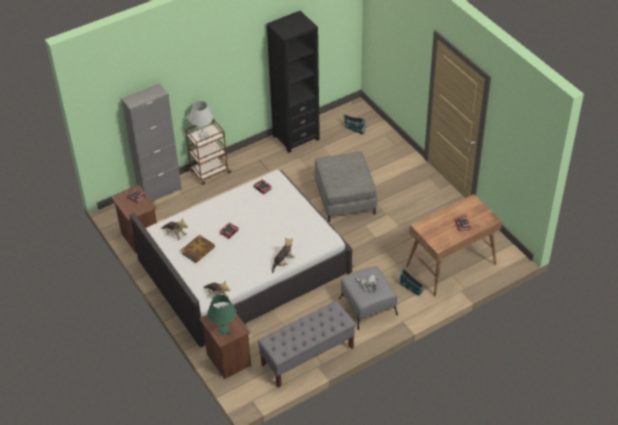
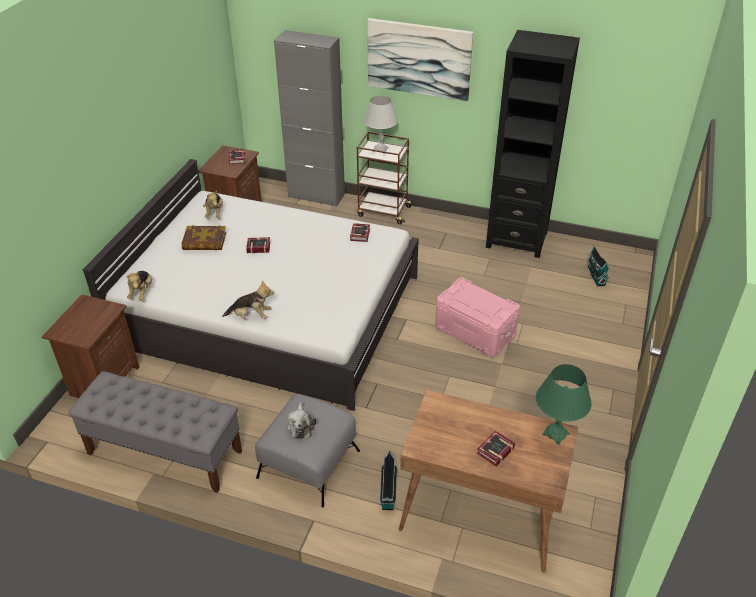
camera: 50 degrees right, 5 degrees down
green table lamp [207,295,236,335] -> green table lamp moved to [536,364,592,445]
grey ottoman [314,151,377,222] -> pink storage box [435,277,520,358]
none -> picture [367,18,474,101]

